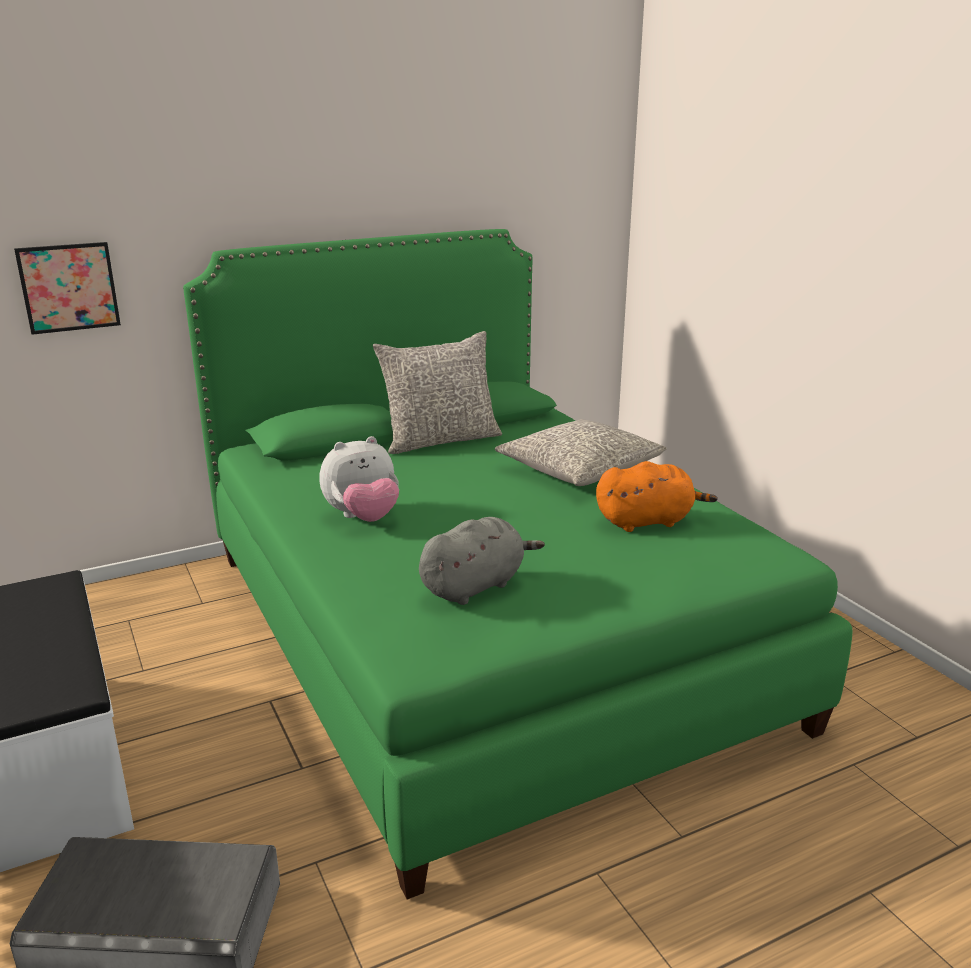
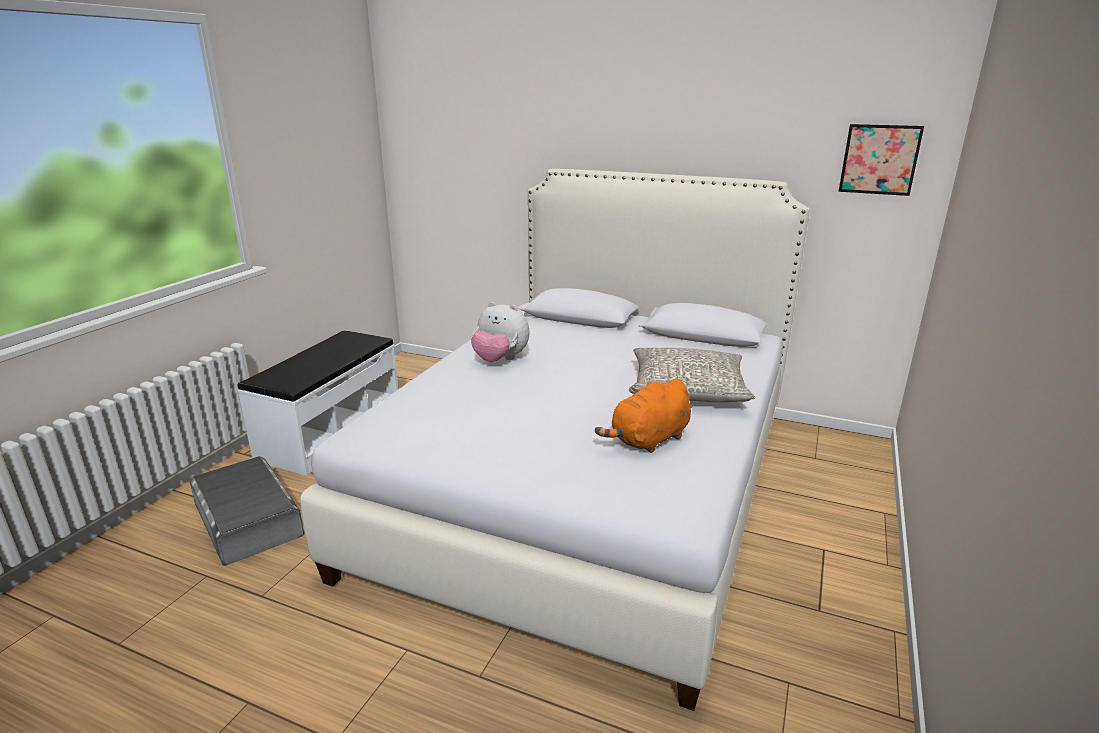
camera: 50 degrees right, 0 degrees up
picture [14,242,121,335] -> picture moved to [838,124,924,196]
green bed [183,229,852,900] -> white bed [300,169,810,711]
grey pillow [373,331,502,454] -> none
grey plush toy [419,517,545,605] -> none
orange plush toy [596,461,718,532] -> orange plush toy turned 105 degrees clockwise [595,378,691,453]

